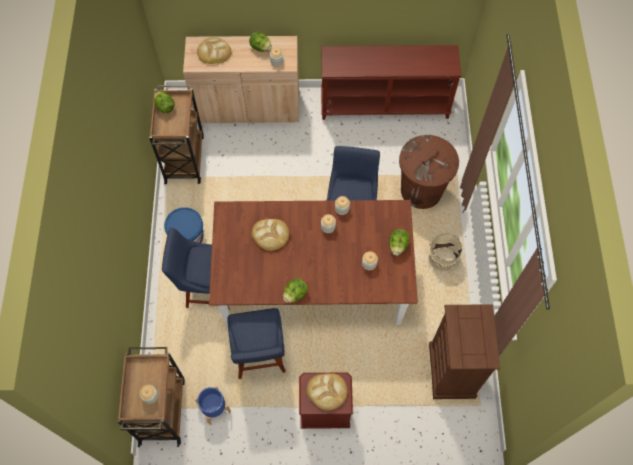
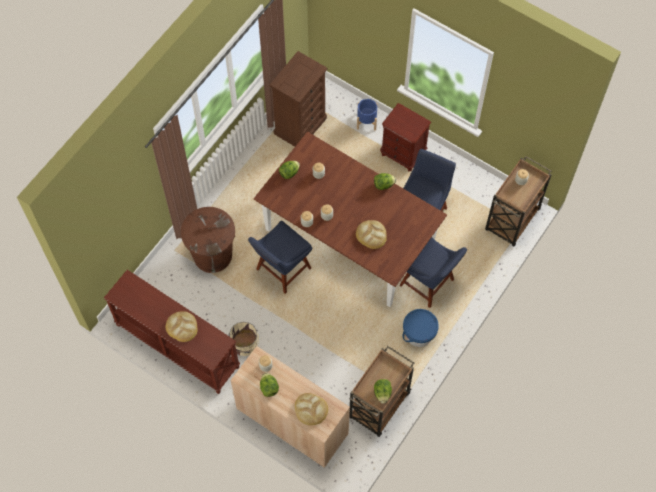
camera: 145 degrees left, 0 degrees up
blue planter [194,385,231,425] -> blue planter moved to [357,99,377,130]
bread [307,373,348,410] -> bread moved to [166,311,197,342]
beige bucket [426,234,462,272] -> beige bucket moved to [228,322,259,356]

